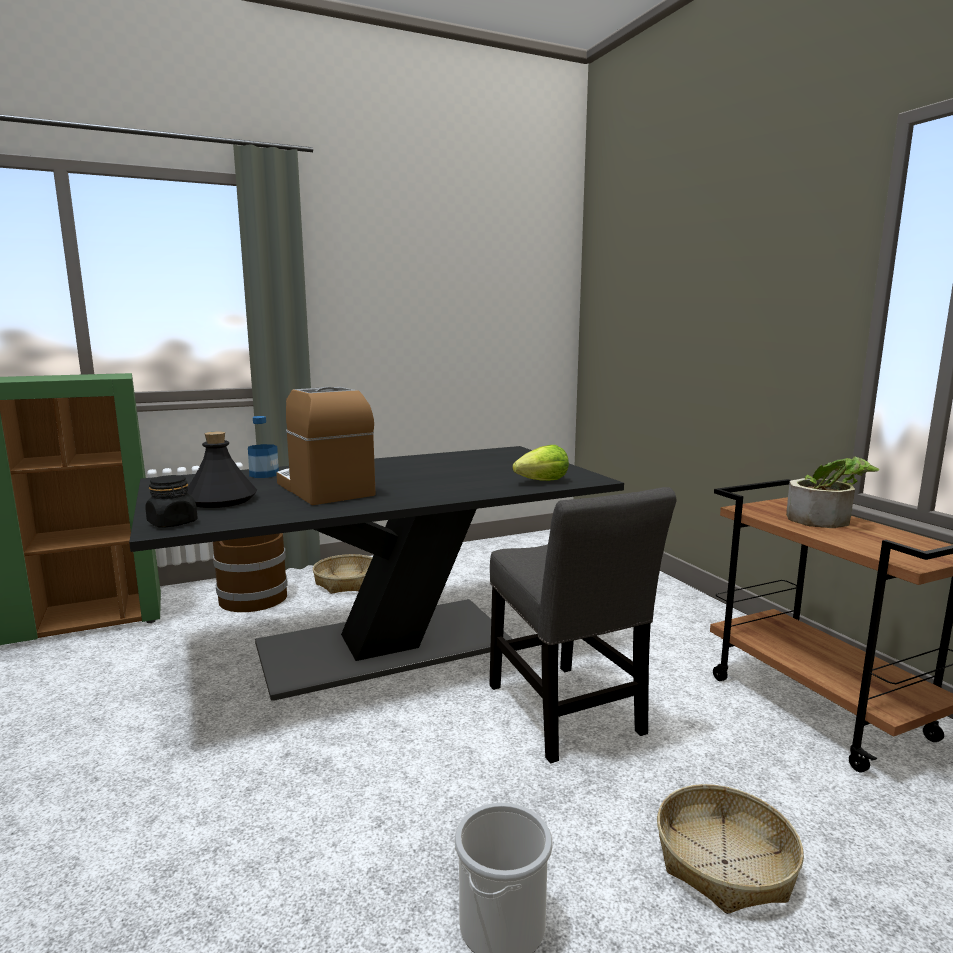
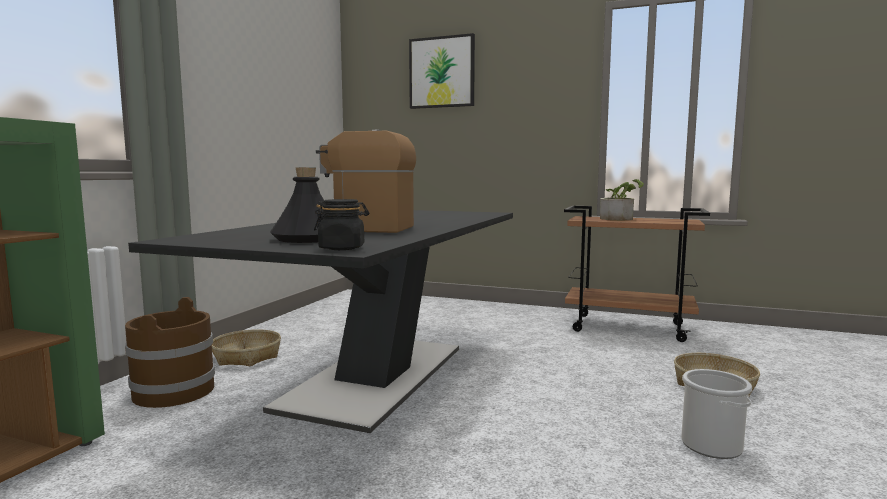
camera: 45 degrees left, 5 degrees down
bottle [248,416,279,478] -> none
grey chair [489,487,676,764] -> none
lettuce [512,445,569,481] -> none
none -> picture [409,33,475,109]

